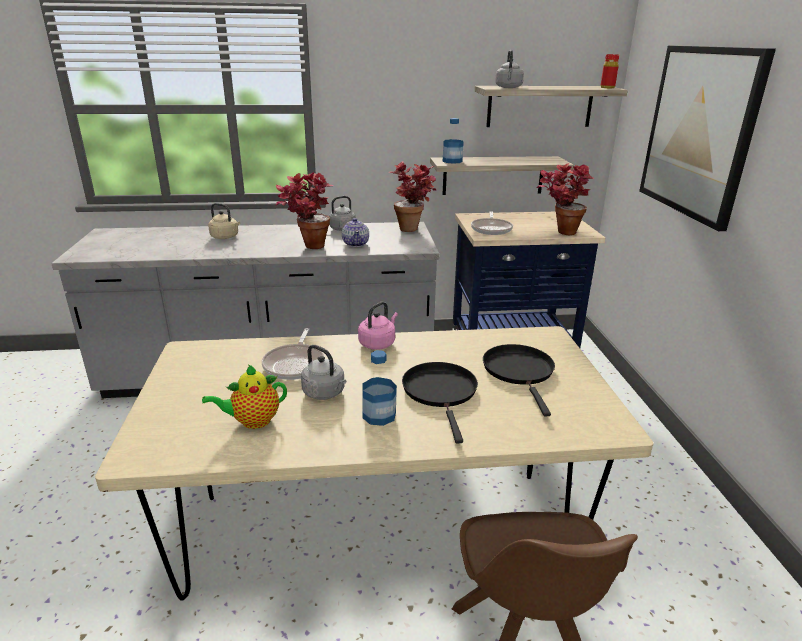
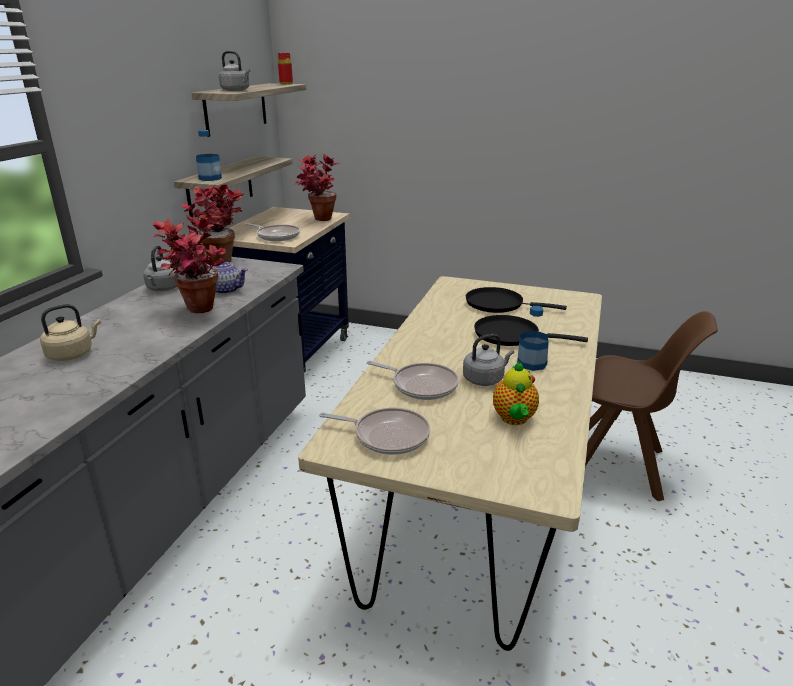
camera: 65 degrees left, 0 degrees up
pink kettle [358,302,398,350] -> none
picture [639,46,776,231] -> none
none -> frying pan [319,407,430,455]

